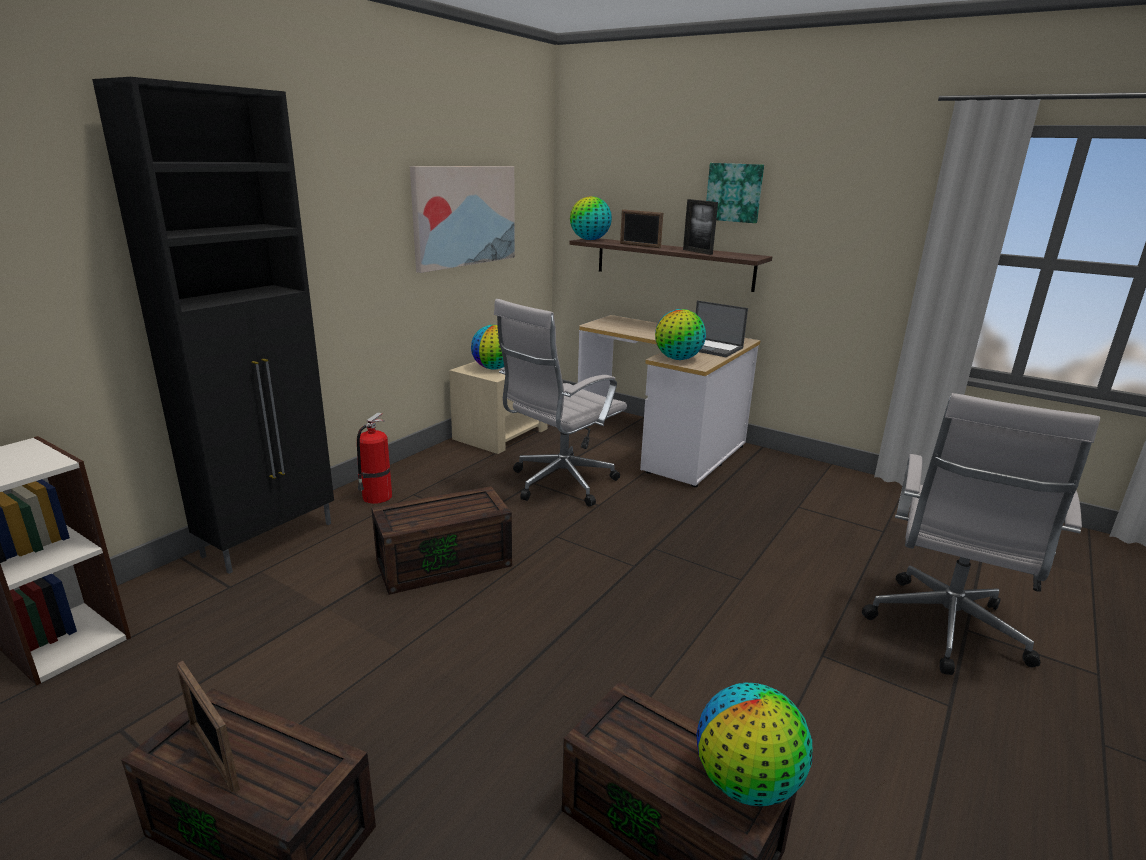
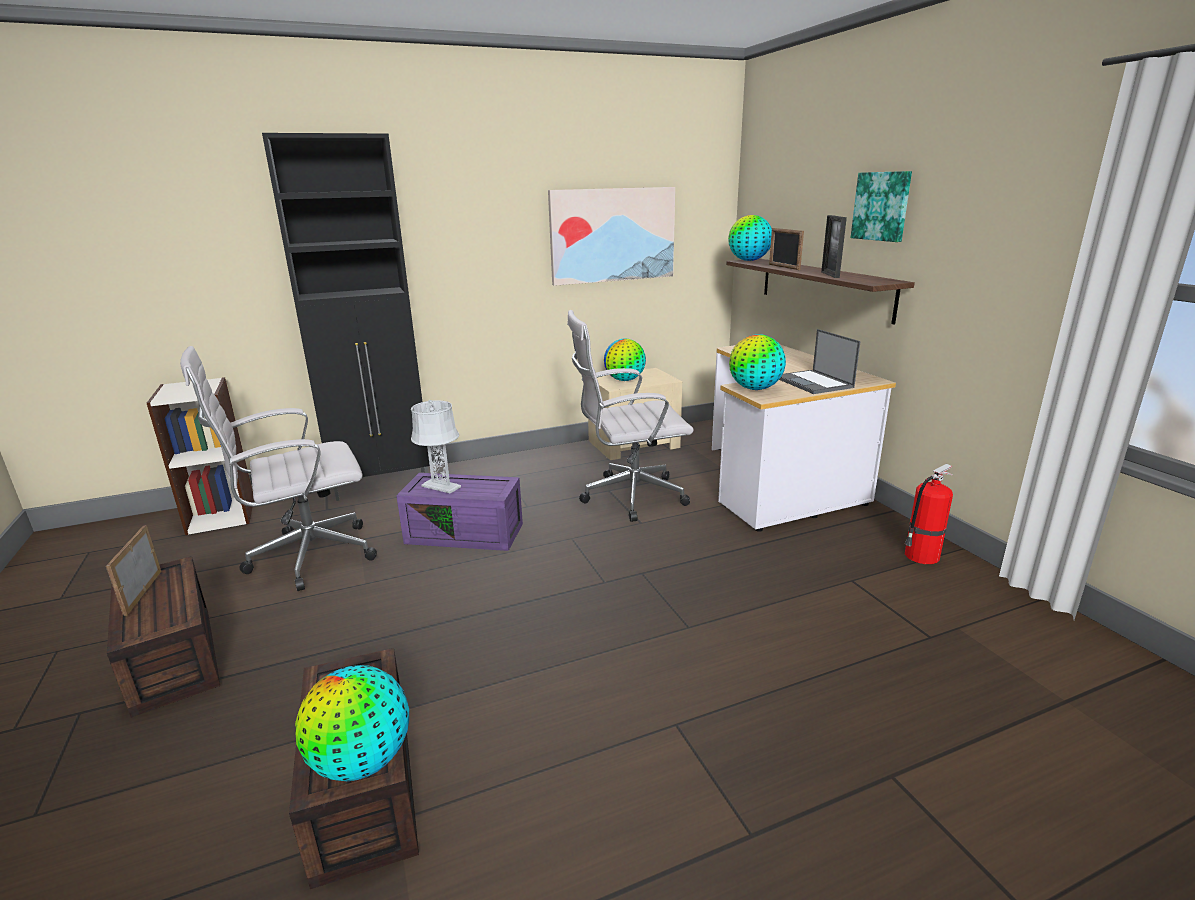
camera: 35 degrees right, 0 degrees up
fire extinguisher [357,413,392,504] -> fire extinguisher moved to [905,464,953,564]
brown storage box [371,486,512,595] -> purple storage box [396,473,523,551]
white office chair [862,393,1100,675] -> white office chair moved to [180,346,377,591]
none -> grey table lamp [411,400,461,494]

